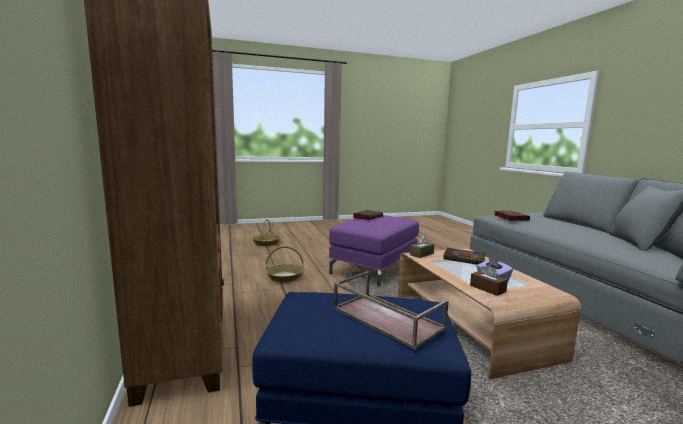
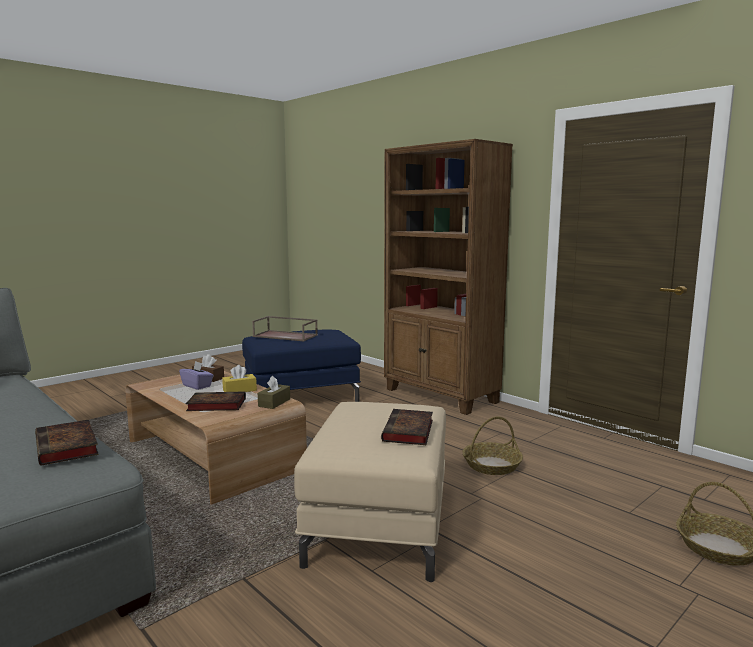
camera: 155 degrees right, 0 degrees up
purple ottoman [329,215,419,286] -> beige ottoman [294,402,446,582]
none -> yellow tissue box [222,365,257,392]

